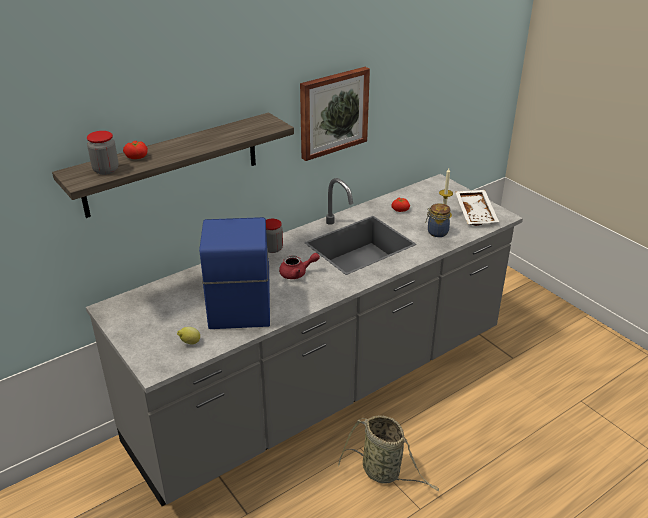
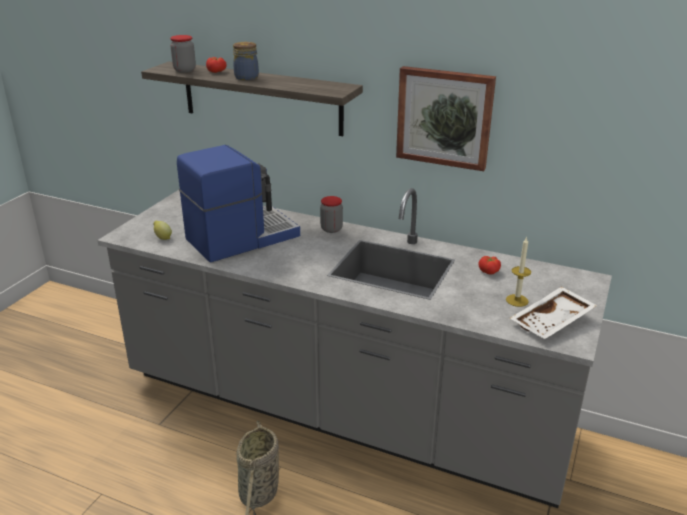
camera: 60 degrees right, 5 degrees down
red teapot [279,253,320,279] -> none
jar [426,203,451,237] -> jar moved to [233,42,259,80]

